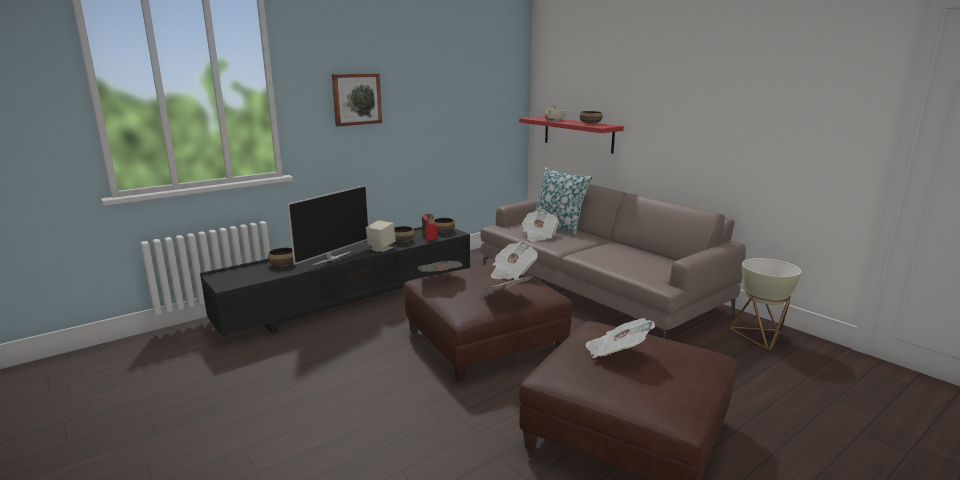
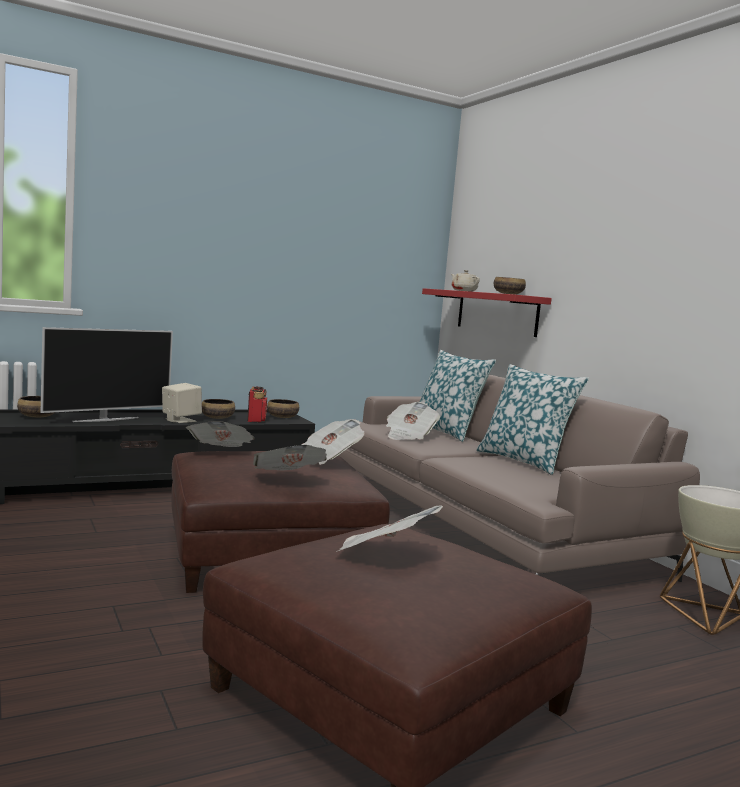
camera: 10 degrees right, 10 degrees down
picture [332,73,382,126] -> none
none -> pillow [476,364,589,475]

